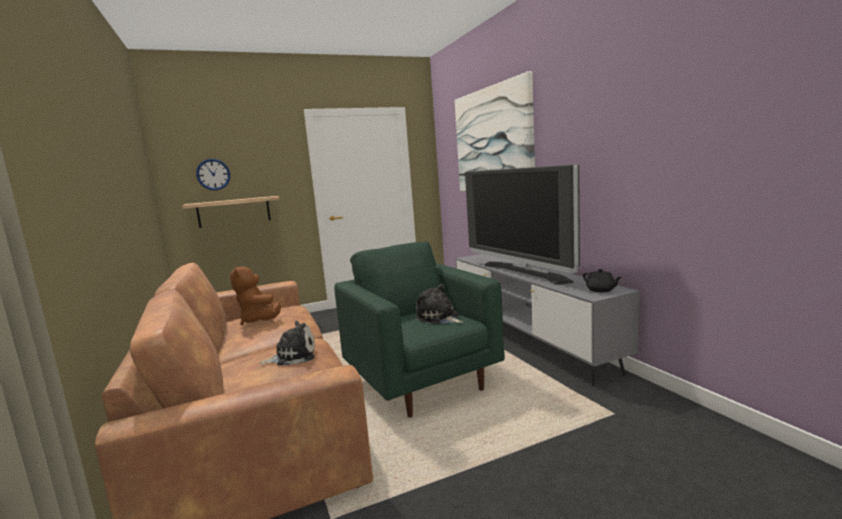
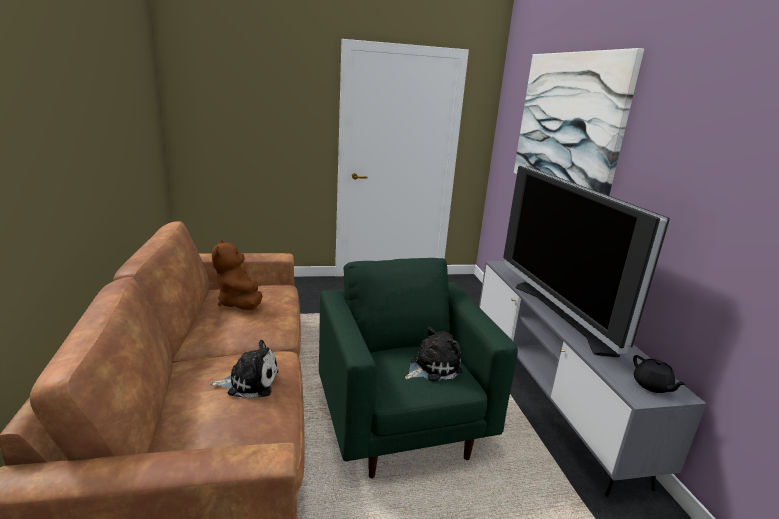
camera: 10 degrees right, 10 degrees up
shelf [182,196,279,228] -> none
wall clock [196,159,230,190] -> none
plush toy [415,284,463,324] -> plush toy turned 90 degrees clockwise [405,327,463,382]

